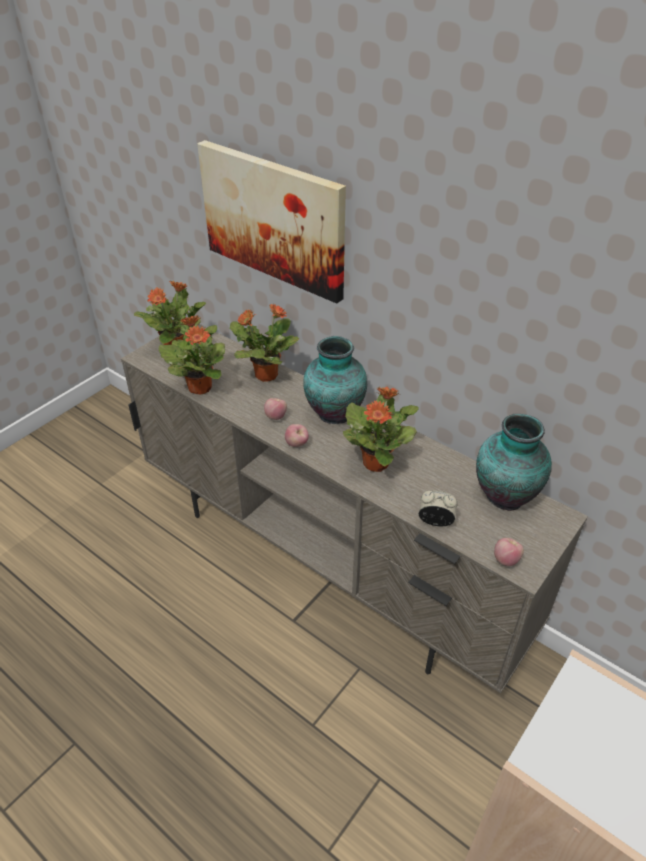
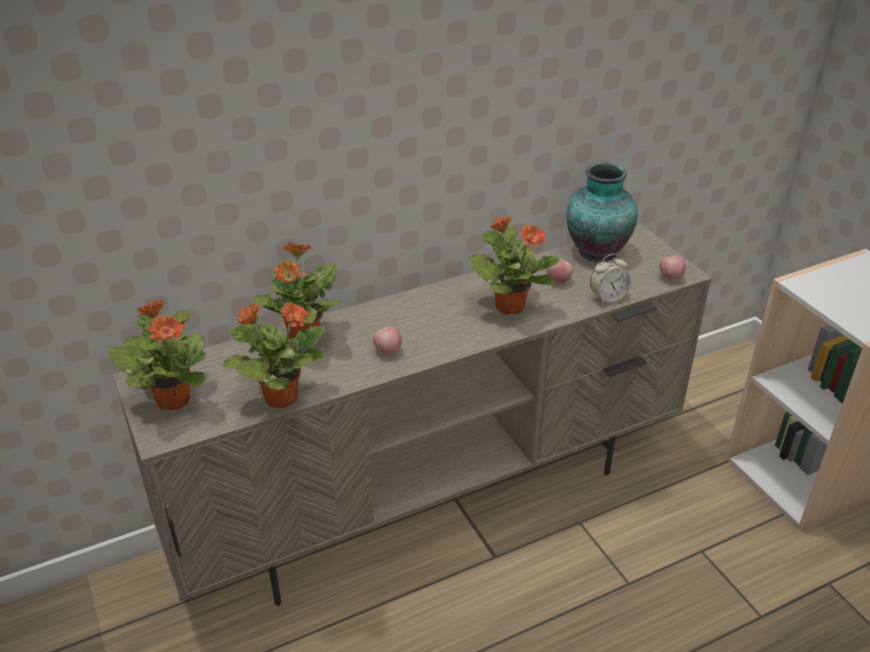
camera: 65 degrees left, 5 degrees down
picture [197,140,346,303] -> none
apple [285,424,309,447] -> apple moved to [547,258,574,284]
vase [303,336,367,424] -> none
alarm clock [419,491,458,526] -> alarm clock turned 150 degrees counterclockwise [590,254,631,304]

